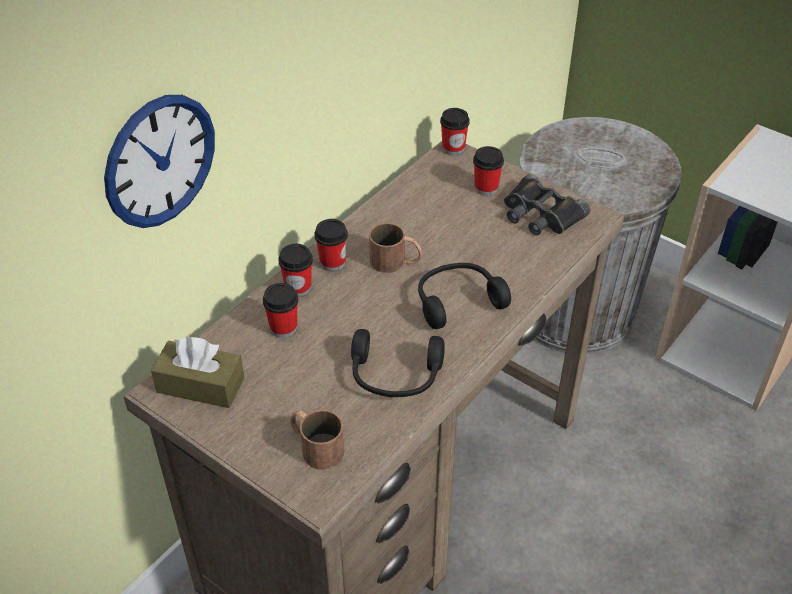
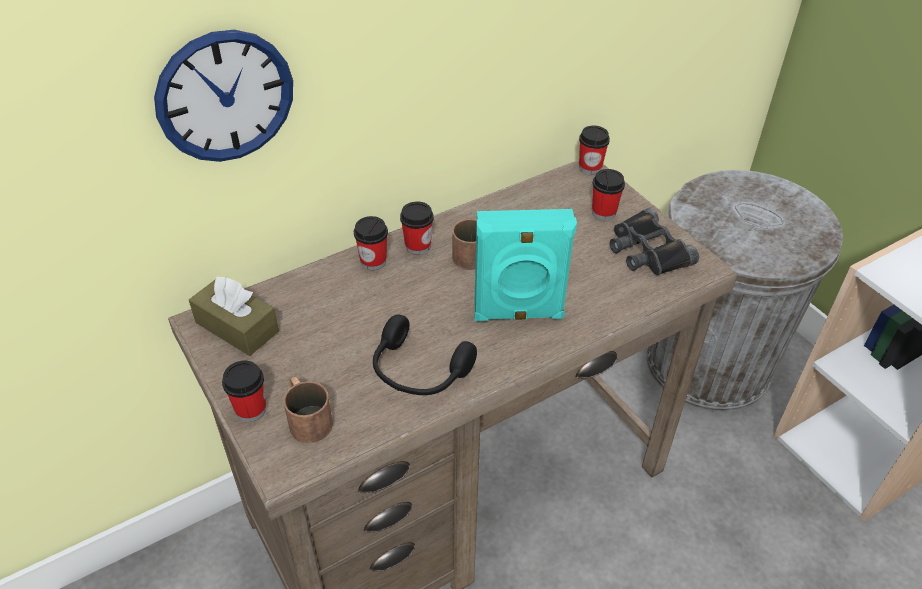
camera: 20 degrees right, 0 degrees up
cup [263,283,298,338] -> cup moved to [222,361,266,422]
black headphones [418,263,511,329] -> turquoise speaker [474,209,577,321]

